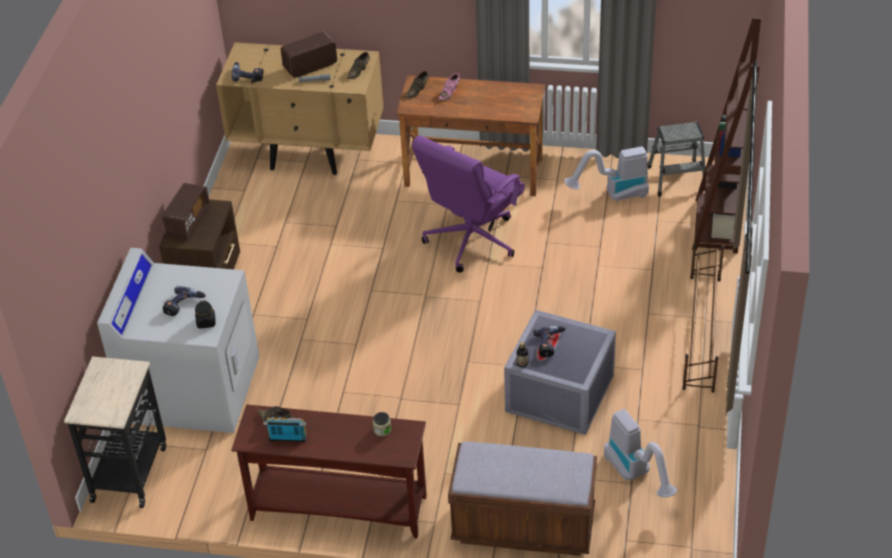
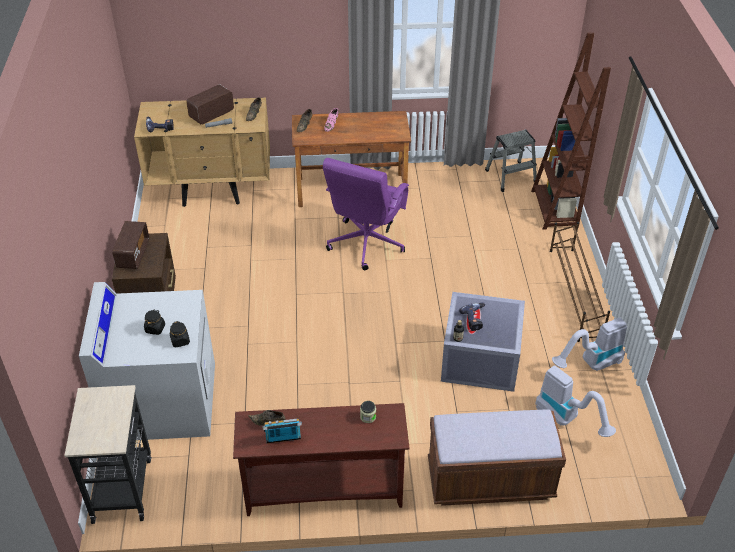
camera: 15 degrees left, 0 degrees up
power drill [163,286,206,316] -> black jar [144,310,165,335]
vacuum cleaner [564,146,649,201] -> vacuum cleaner moved to [552,318,627,371]

